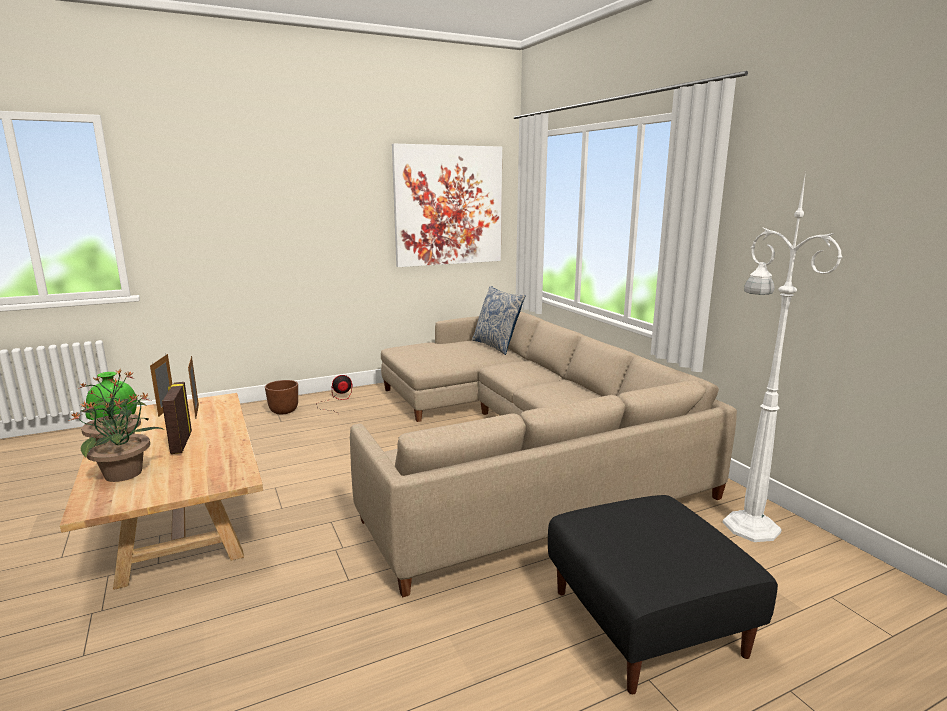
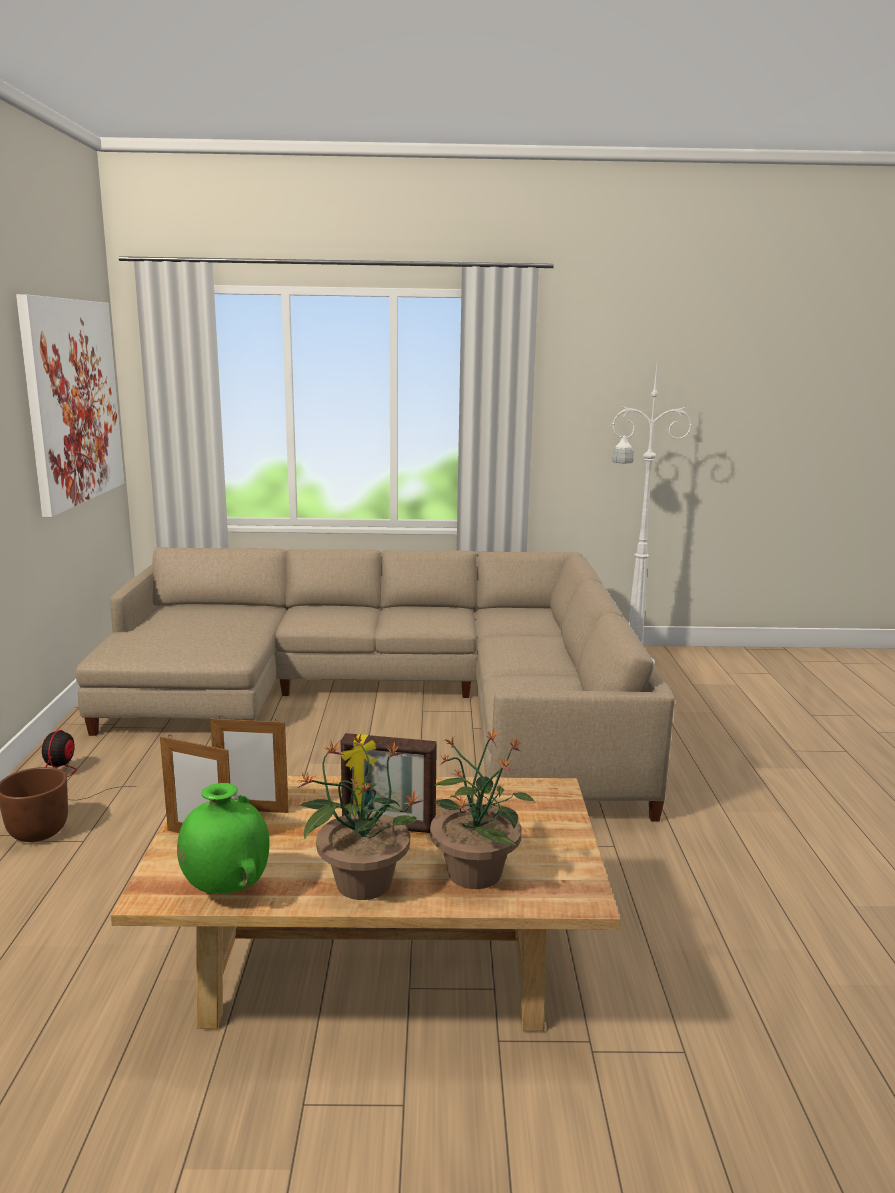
camera: 65 degrees left, 0 degrees up
pillow [472,286,526,355] -> none
black ottoman [548,495,778,694] -> none

